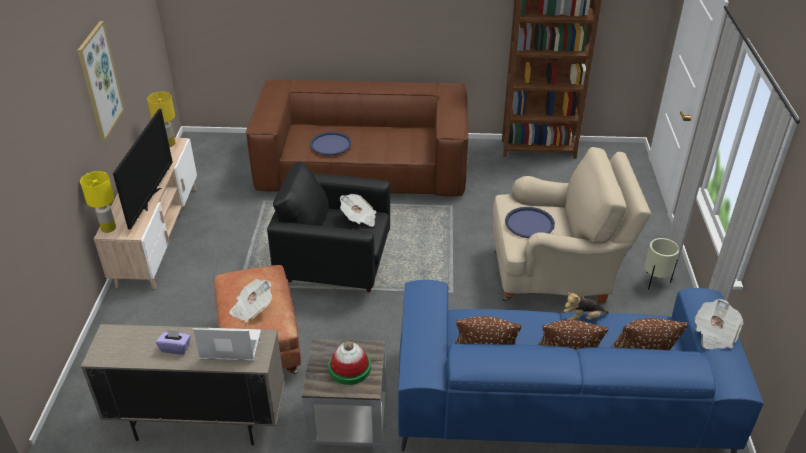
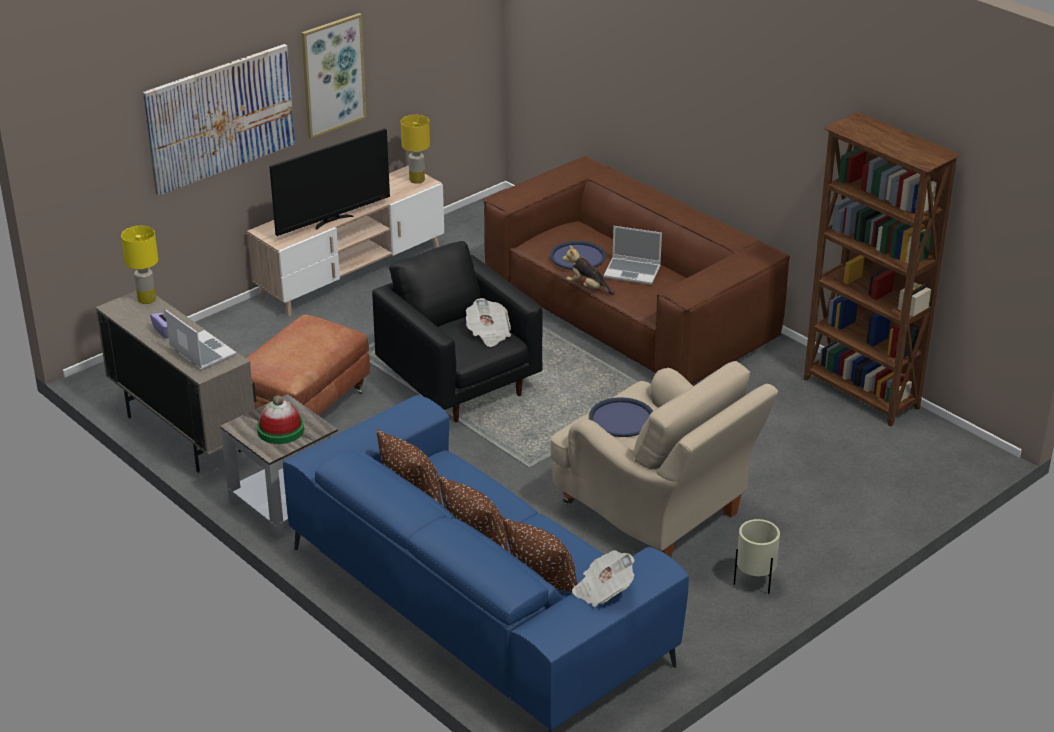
camera: 45 degrees right, 5 degrees down
yellow table lamp [80,171,116,233] -> yellow table lamp moved to [121,226,158,304]
newspaper [229,279,272,323] -> none
plush toy [564,292,609,320] -> plush toy moved to [562,245,615,295]
none -> picture [143,44,295,196]
none -> laptop [604,226,662,285]

